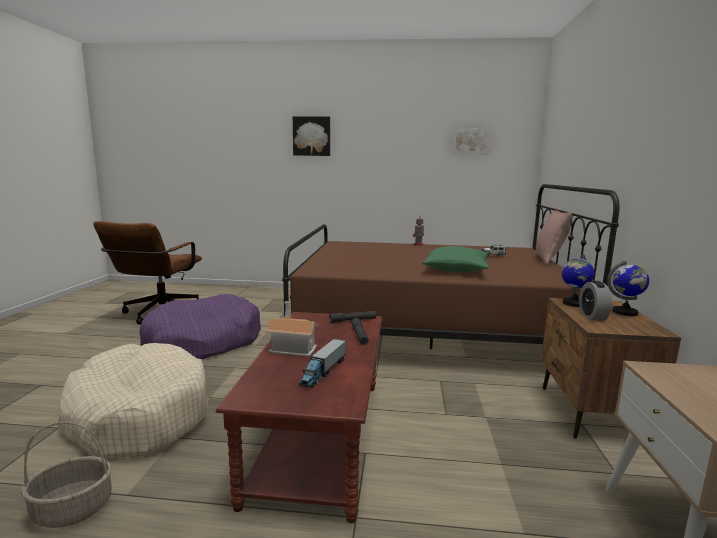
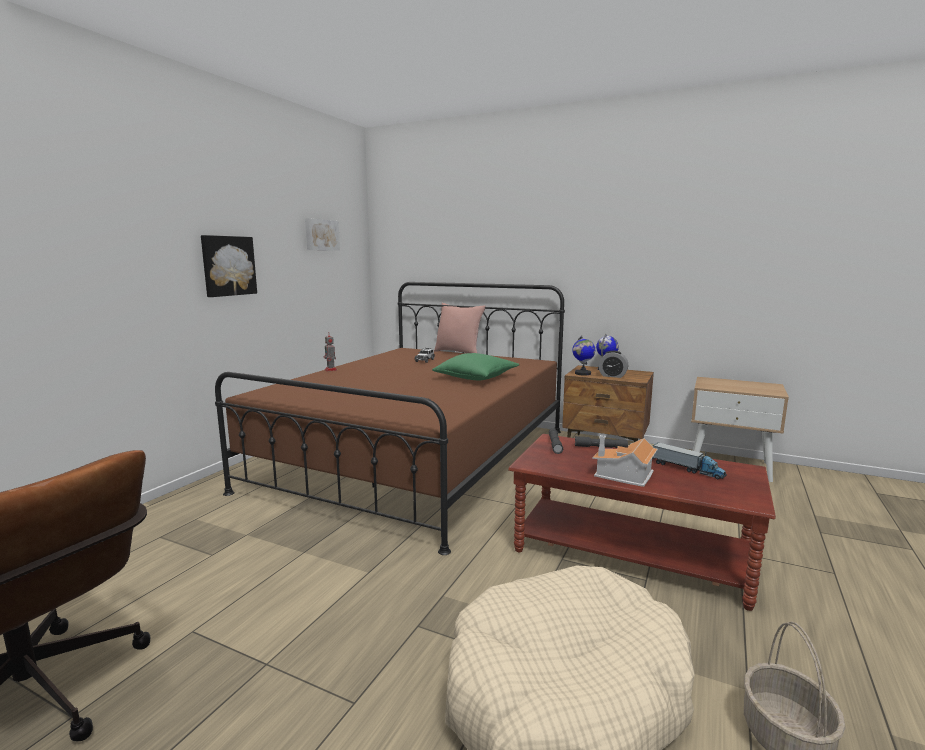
camera: 70 degrees left, 0 degrees up
purple dog bed [139,294,261,359] -> none
picture [293,116,330,156] -> picture moved to [201,235,257,297]

